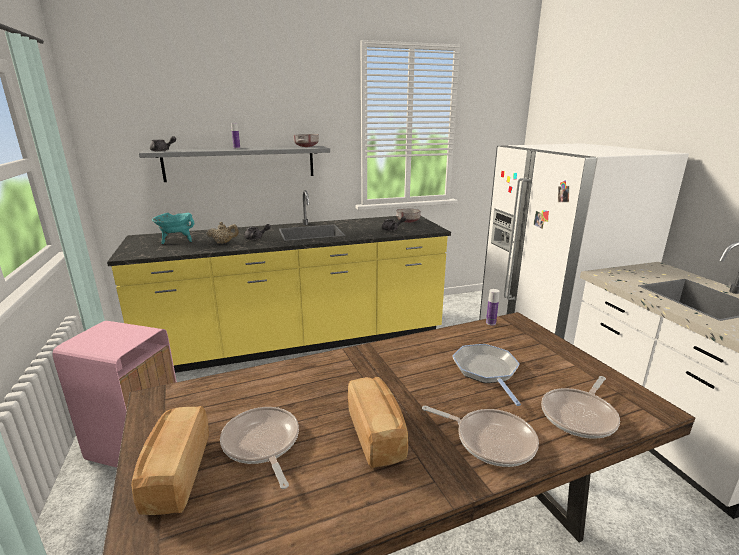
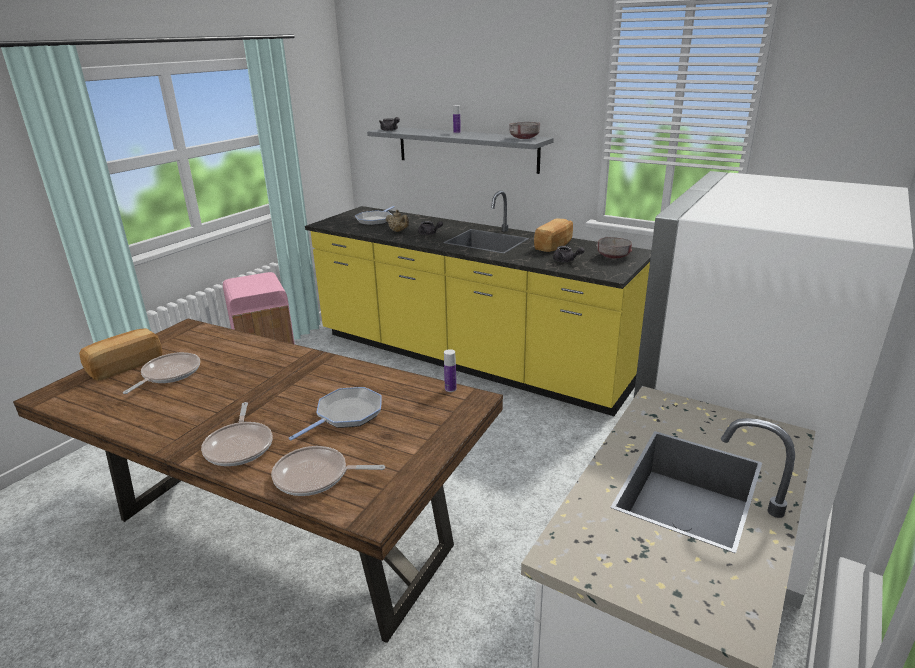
camera: 50 degrees right, 5 degrees up
turquoise cooking pot [152,213,195,244] -> frying pan [355,206,395,225]
bread [348,377,408,469] -> bread moved to [534,218,573,252]

